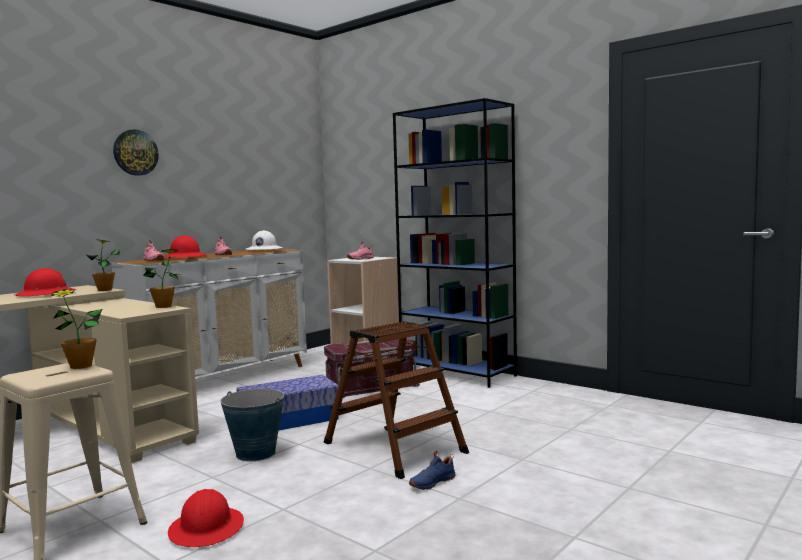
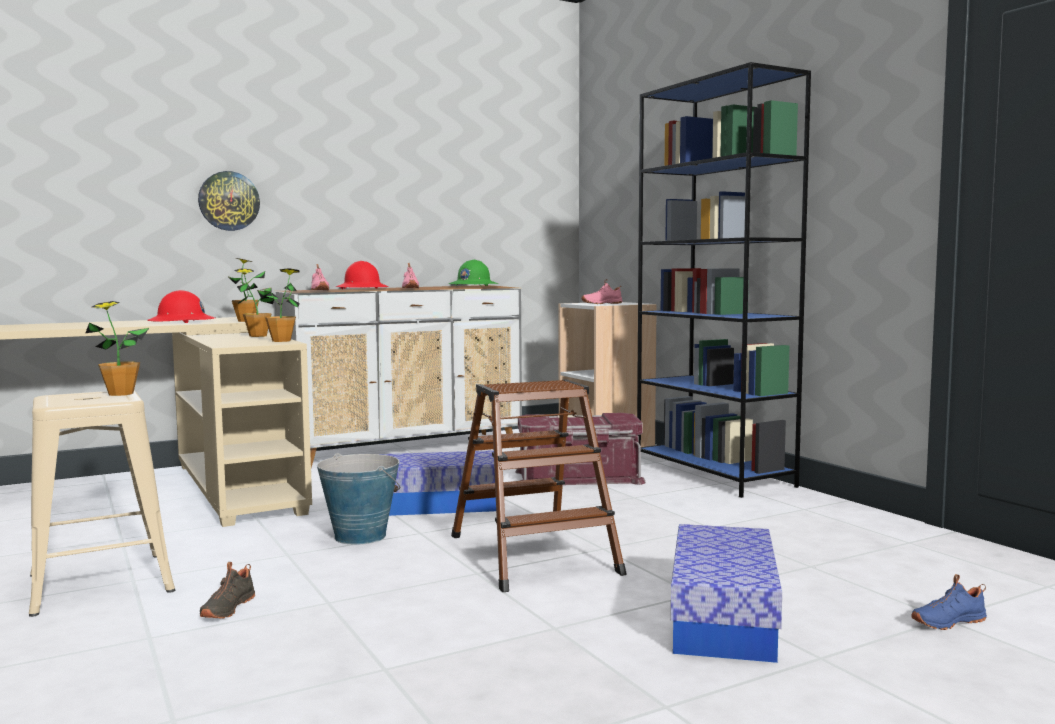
camera: 20 degrees right, 0 degrees up
wall clock [113,129,159,176] -> wall clock moved to [198,171,260,231]
red hard hat [168,489,244,547] -> black shoe [200,562,255,618]
white hard hat [246,230,283,251] -> green hard hat [449,260,499,286]
blue shoe [409,451,456,490] -> blue shoe moved to [911,574,987,630]
none -> potted plant [235,269,279,337]
none -> storage box [671,524,782,663]

